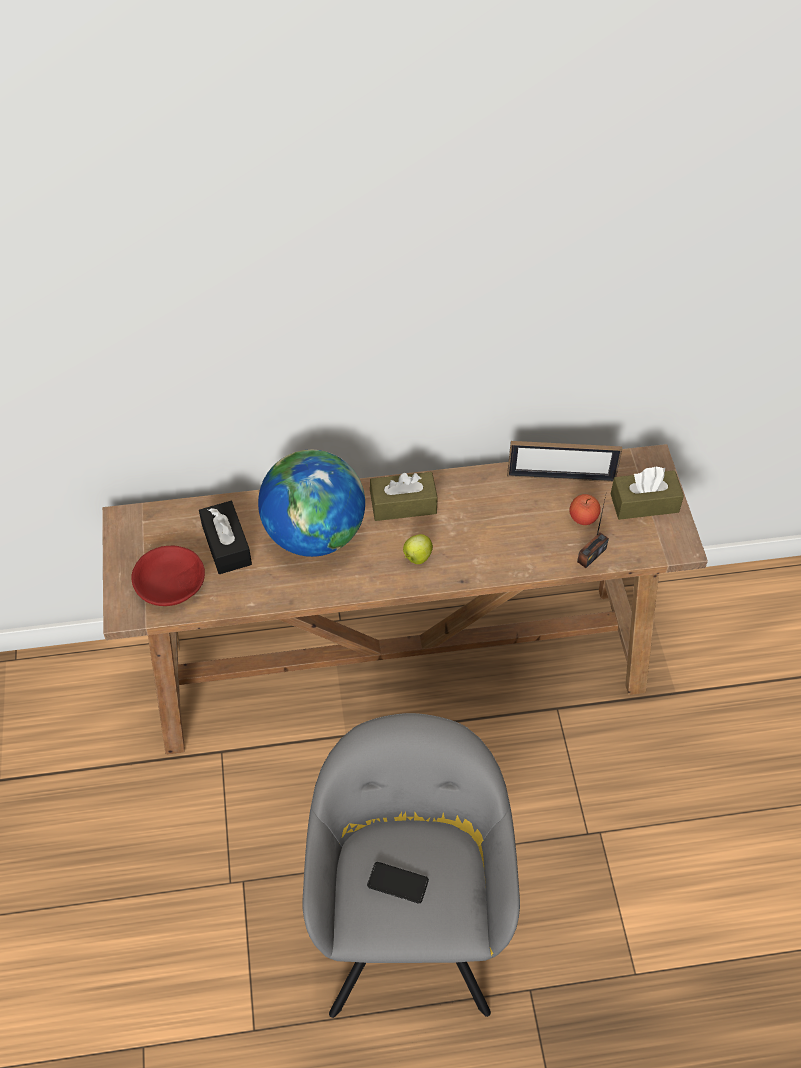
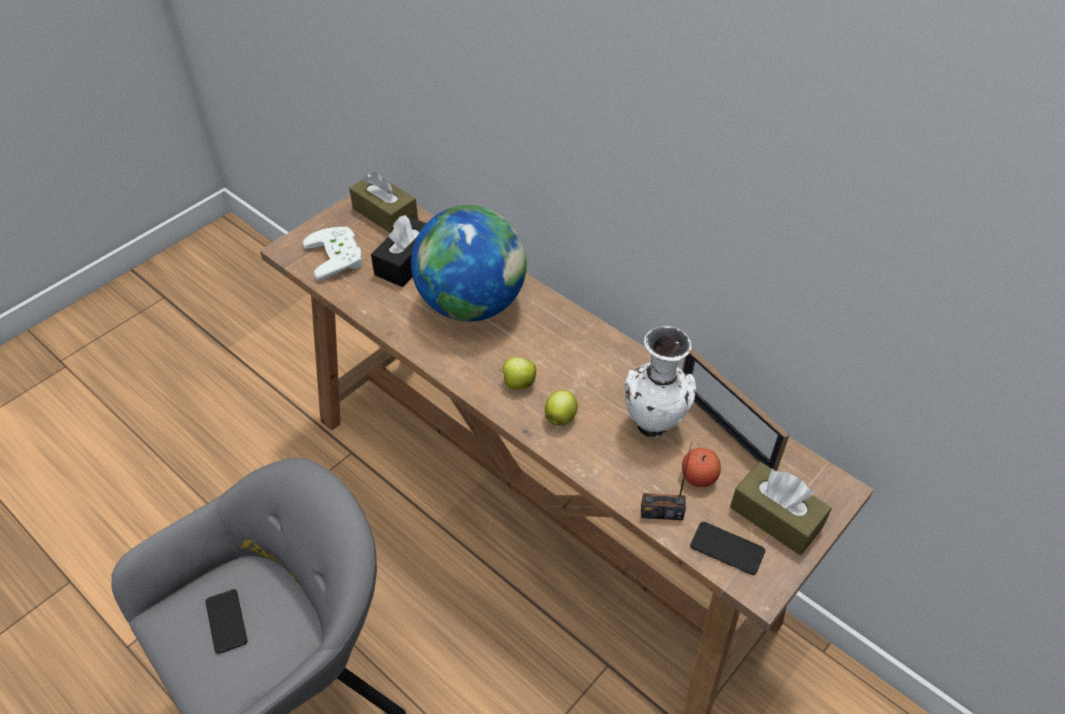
camera: 50 degrees right, 5 degrees down
red bowl [131,546,205,606] -> white game controller [303,227,363,281]
brown tissue box [370,472,438,521] -> brown tissue box moved to [349,172,418,233]
none -> apple [545,390,578,425]
none -> white vase [625,326,696,439]
none -> phone [690,522,765,575]

